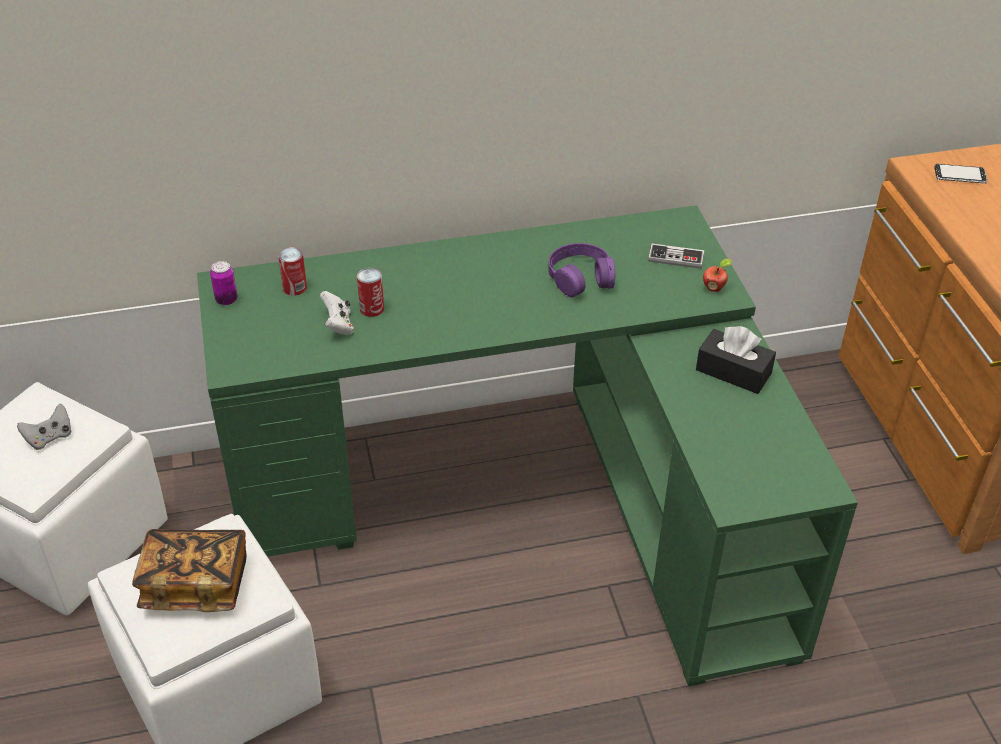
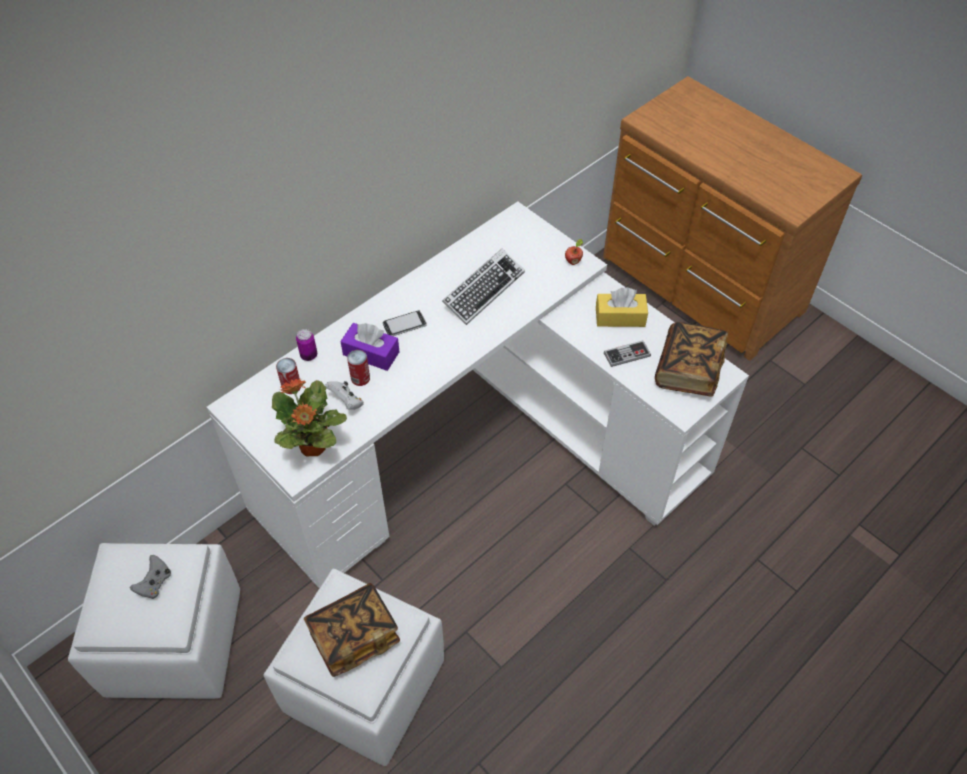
camera: 30 degrees left, 10 degrees up
green desk [197,205,858,686] -> white desk [207,201,749,588]
can [210,261,238,305] -> can moved to [296,329,317,361]
purple headphones [548,243,615,298] -> keyboard [442,249,525,325]
game controller [648,243,705,269] -> game controller moved to [604,340,651,367]
black tissue box [696,326,776,394] -> yellow tissue box [596,287,648,327]
phone [934,164,987,184] -> phone moved to [383,311,427,336]
none -> potted plant [272,379,347,456]
none -> purple tissue box [340,323,400,371]
none -> book [655,322,728,396]

